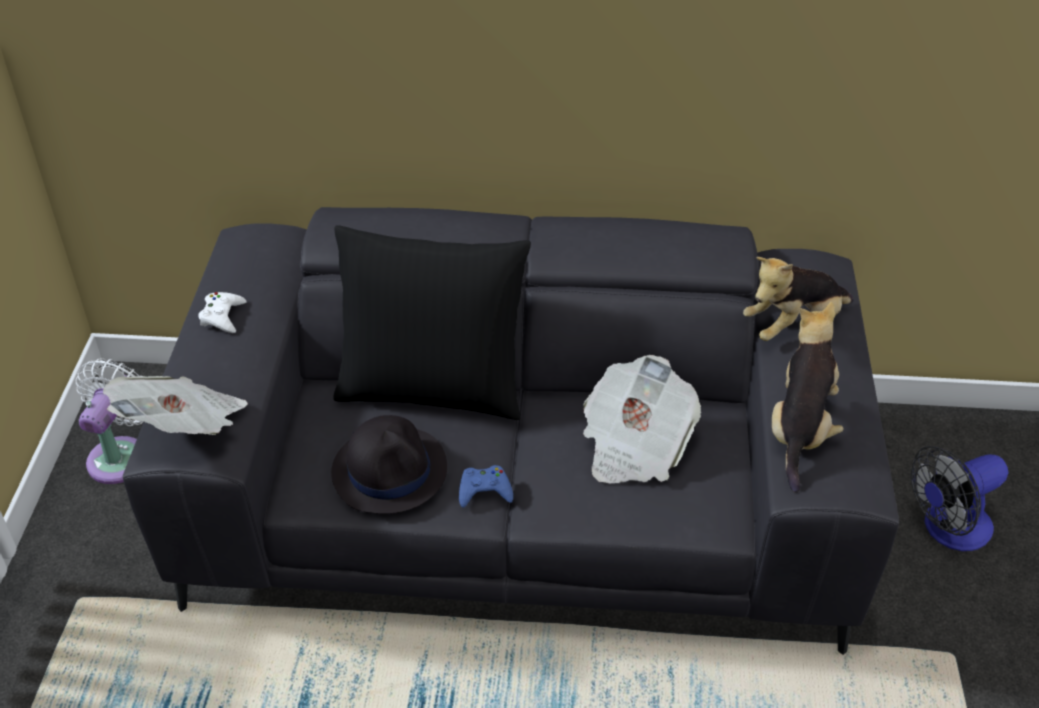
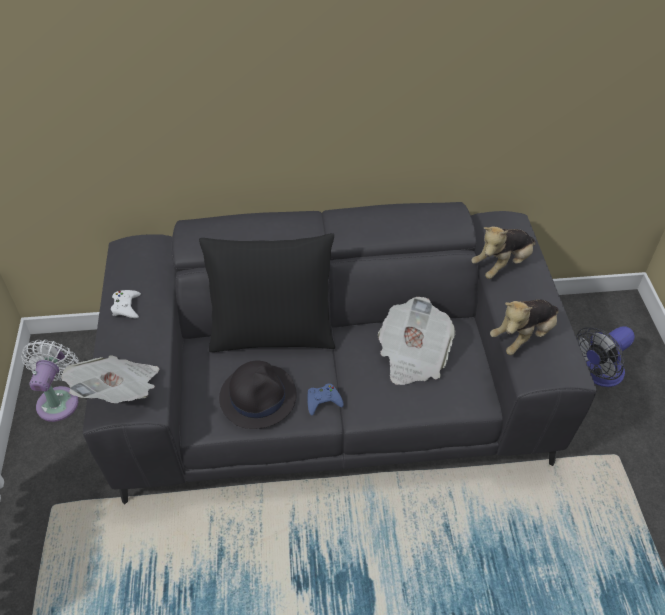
camera: 10 degrees left, 5 degrees up
plush toy [772,302,844,493] -> plush toy turned 135 degrees counterclockwise [490,299,559,355]

